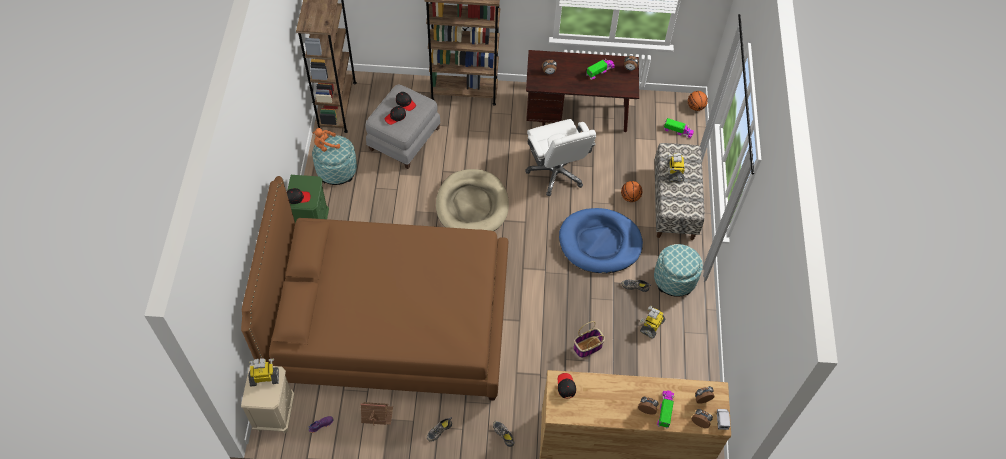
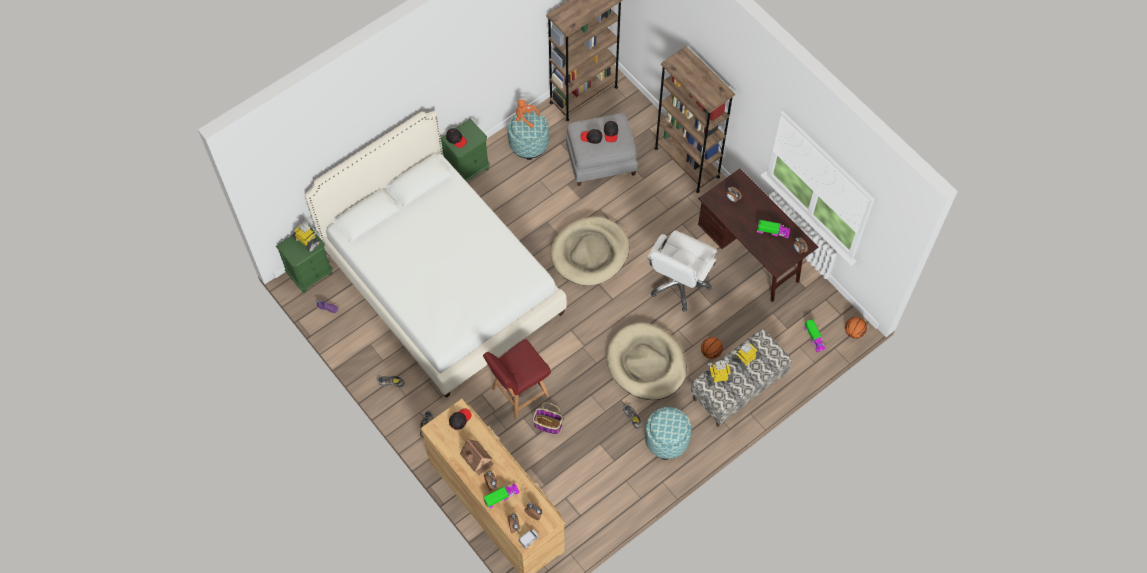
camera: 50 degrees right, 5 degrees up
brown bed [241,176,508,401] -> white bed [305,111,567,398]
beige nightstand [241,364,294,434] -> green nightstand [276,225,333,293]
toy house [360,402,393,425] -> toy house moved to [460,439,494,475]
blue dog bed [559,208,643,273] -> beige dog bed [606,322,687,400]
toy robot [640,306,666,338] -> toy robot moved to [705,360,733,386]
none -> red chair [483,339,551,419]

